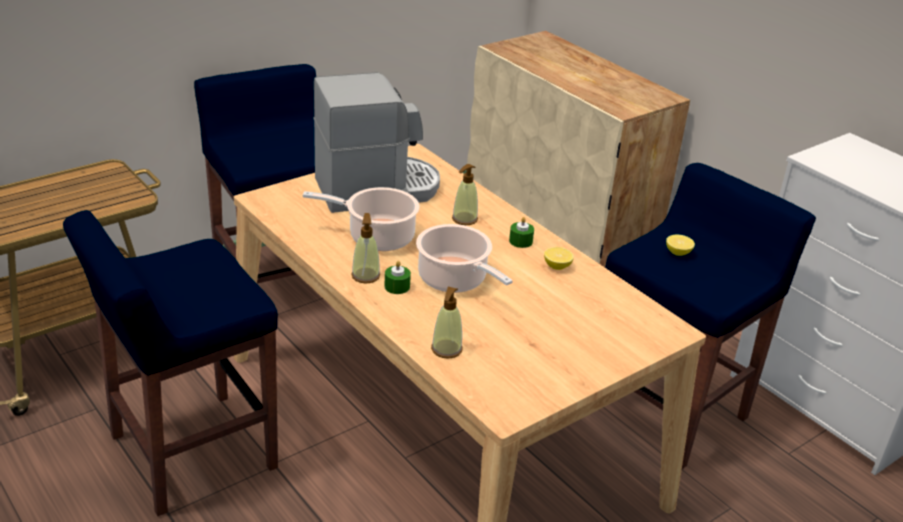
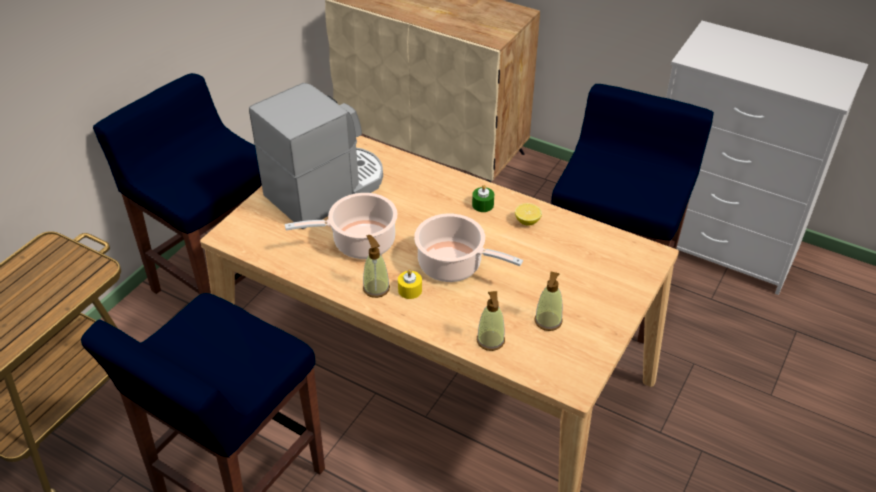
camera: 20 degrees left, 10 degrees up
green candle [384,261,411,294] -> yellow candle [398,269,422,299]
soap dispenser [452,164,478,225] -> soap dispenser moved to [534,272,562,331]
lemon [666,234,695,256] -> none

